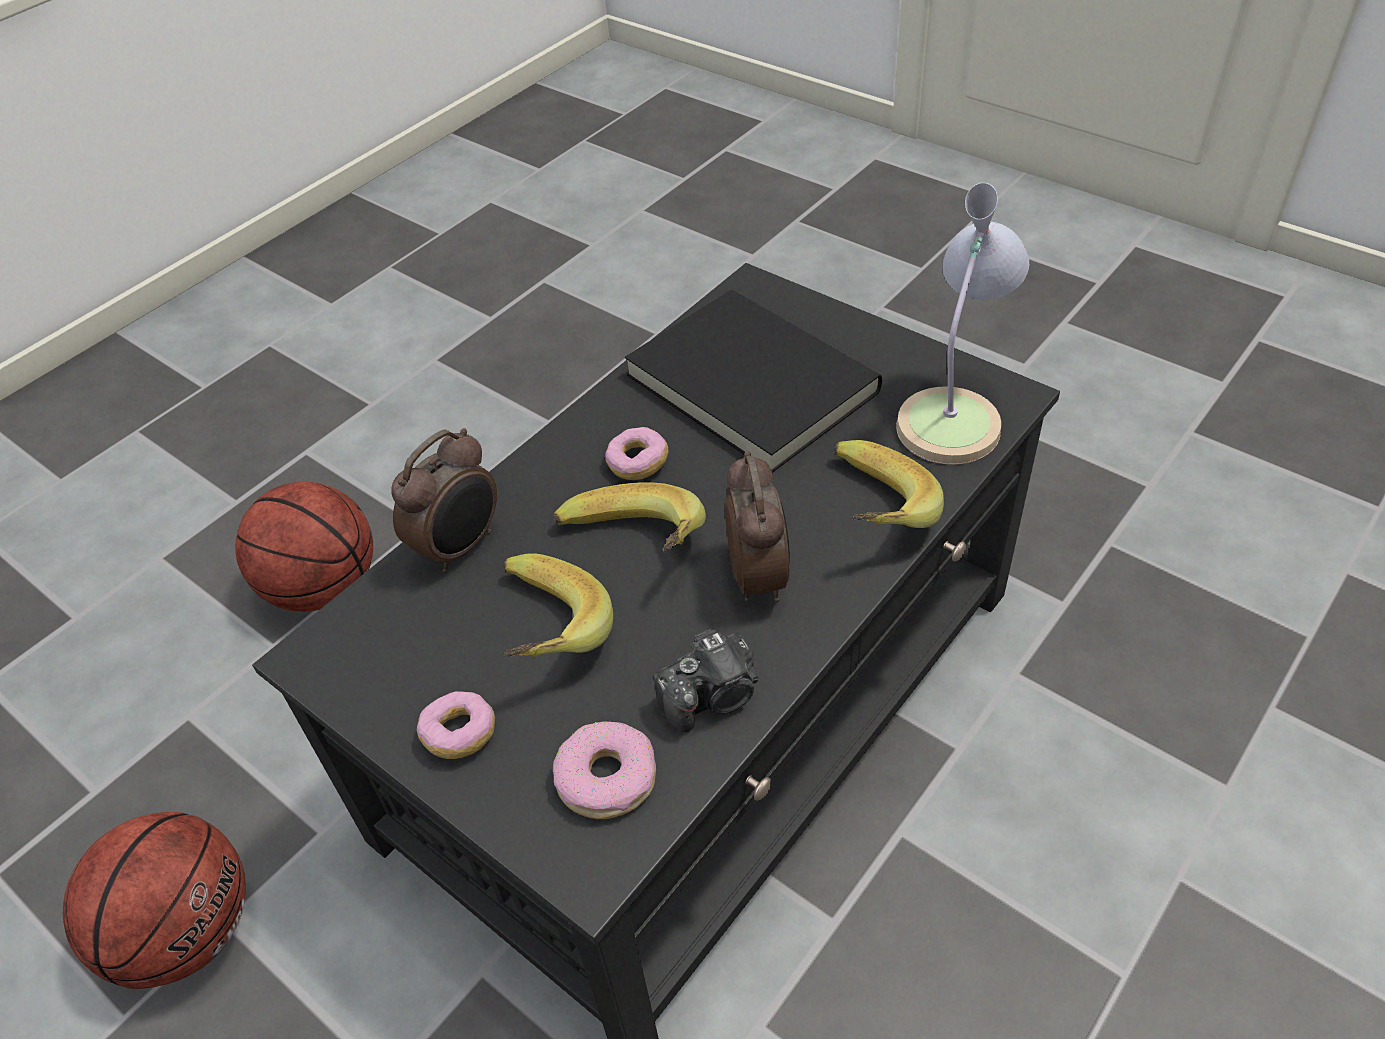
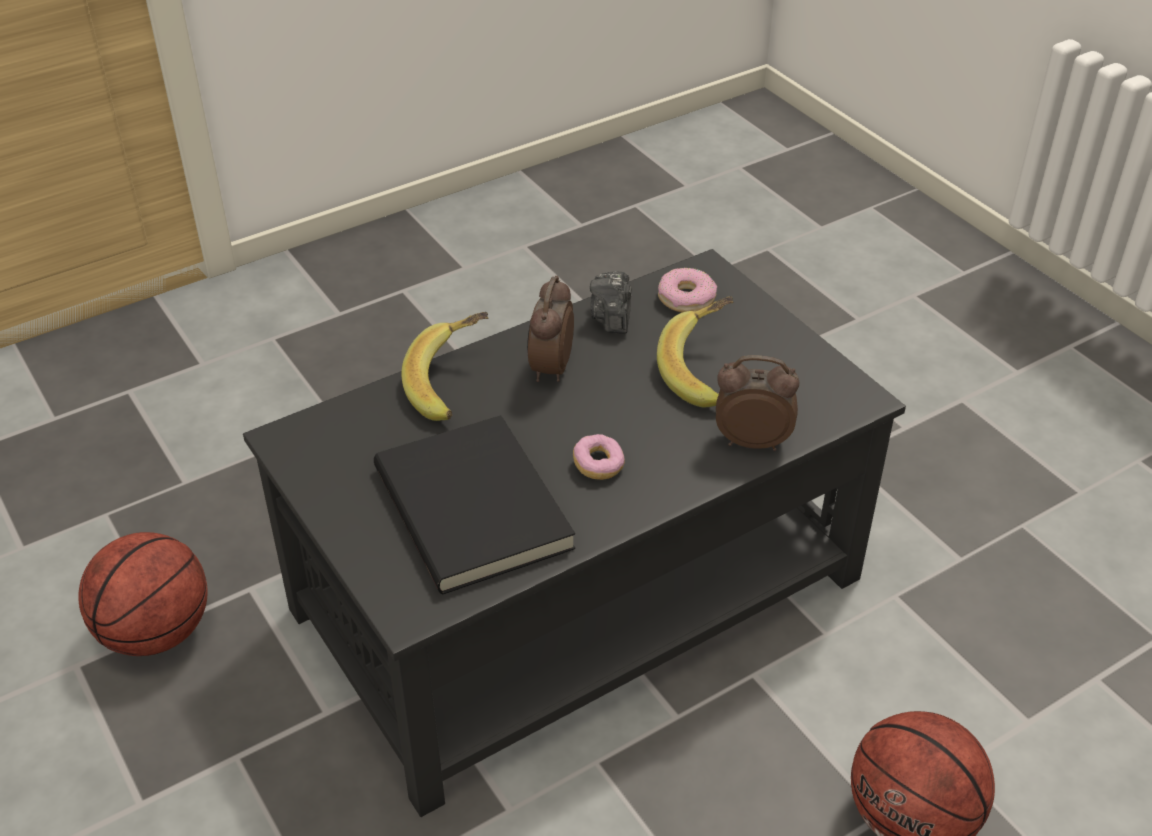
camera: 165 degrees left, 5 degrees down
basketball [63,812,246,989] -> basketball moved to [78,532,208,656]
alarm clock [391,428,497,573] -> alarm clock turned 45 degrees clockwise [716,355,799,451]
donut [417,691,495,759] -> none
banana [553,482,706,553] -> none
camera [653,629,758,732] -> camera turned 75 degrees counterclockwise [590,271,632,334]
table lamp [896,183,1029,465] -> none

